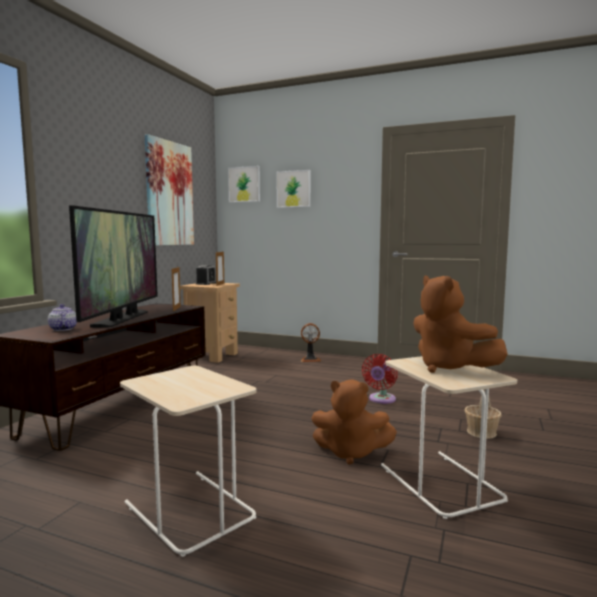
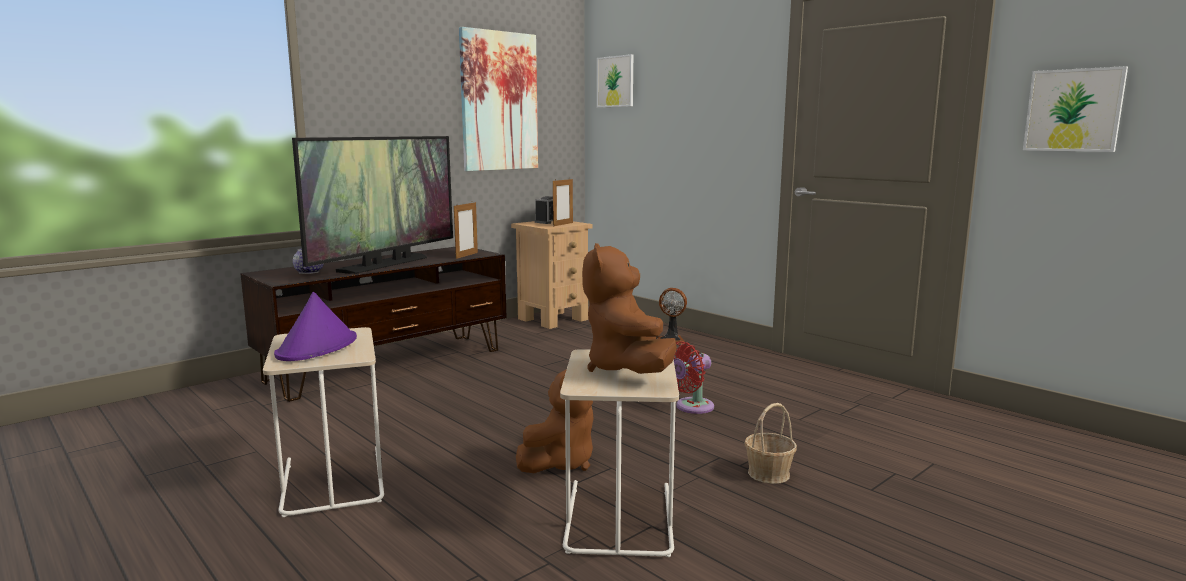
camera: 25 degrees right, 5 degrees up
picture [277,170,310,208] -> picture moved to [1023,66,1128,152]
brown plush toy [311,379,397,465] -> brown plush toy turned 90 degrees counterclockwise [516,369,594,473]
none -> purple hat [274,292,357,361]

